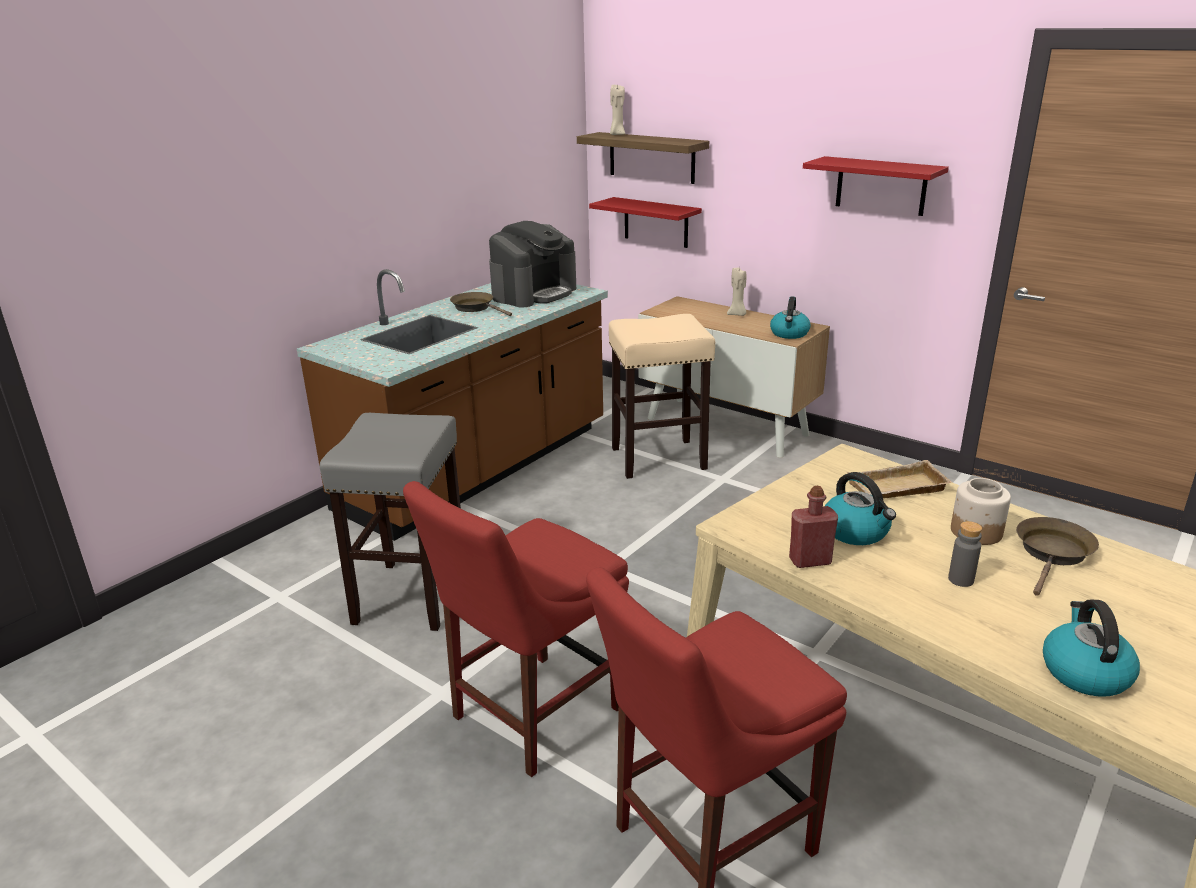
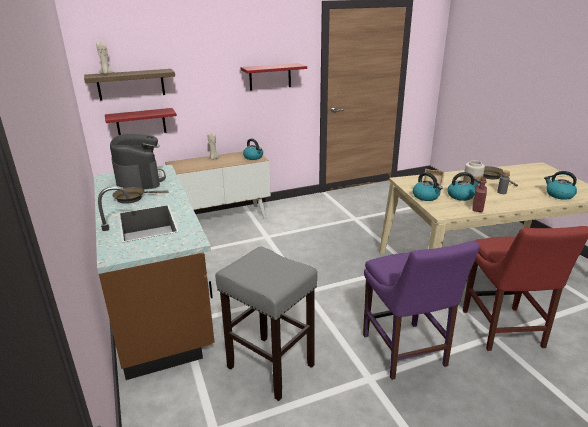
camera: 60 degrees left, 0 degrees up
red chair [403,481,629,777] -> purple chair [363,241,480,380]
beige stool [609,314,715,479] -> none
none -> kettle [413,172,442,201]

